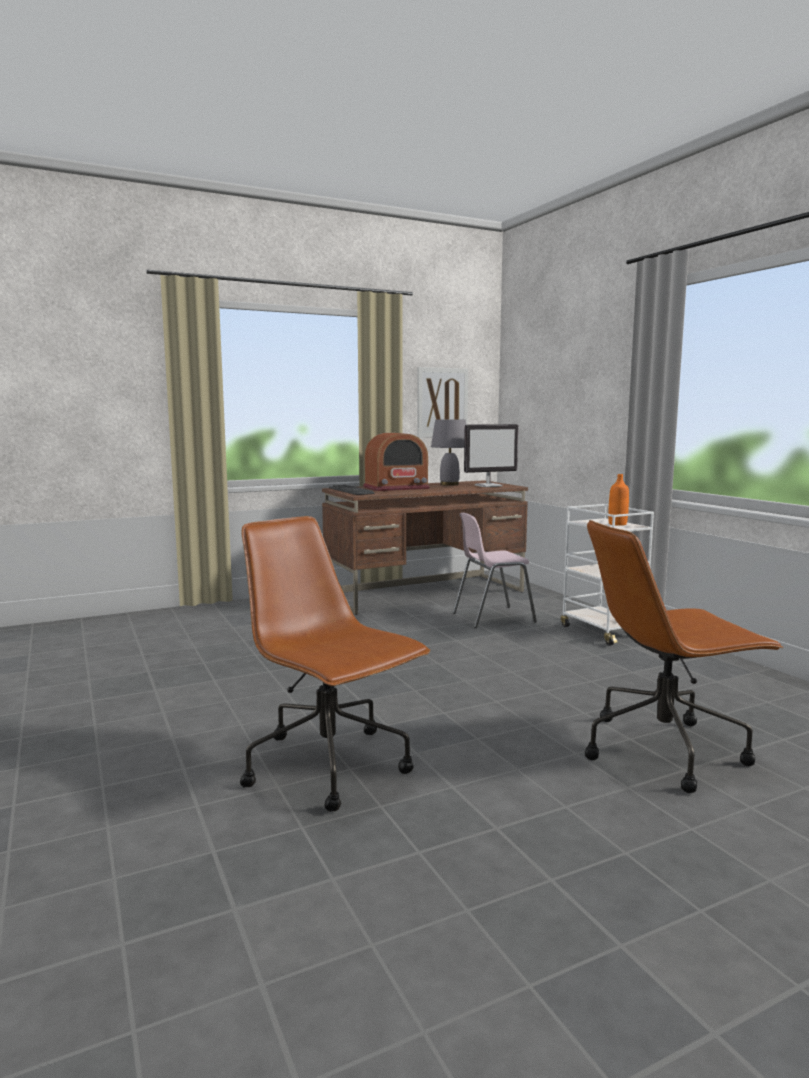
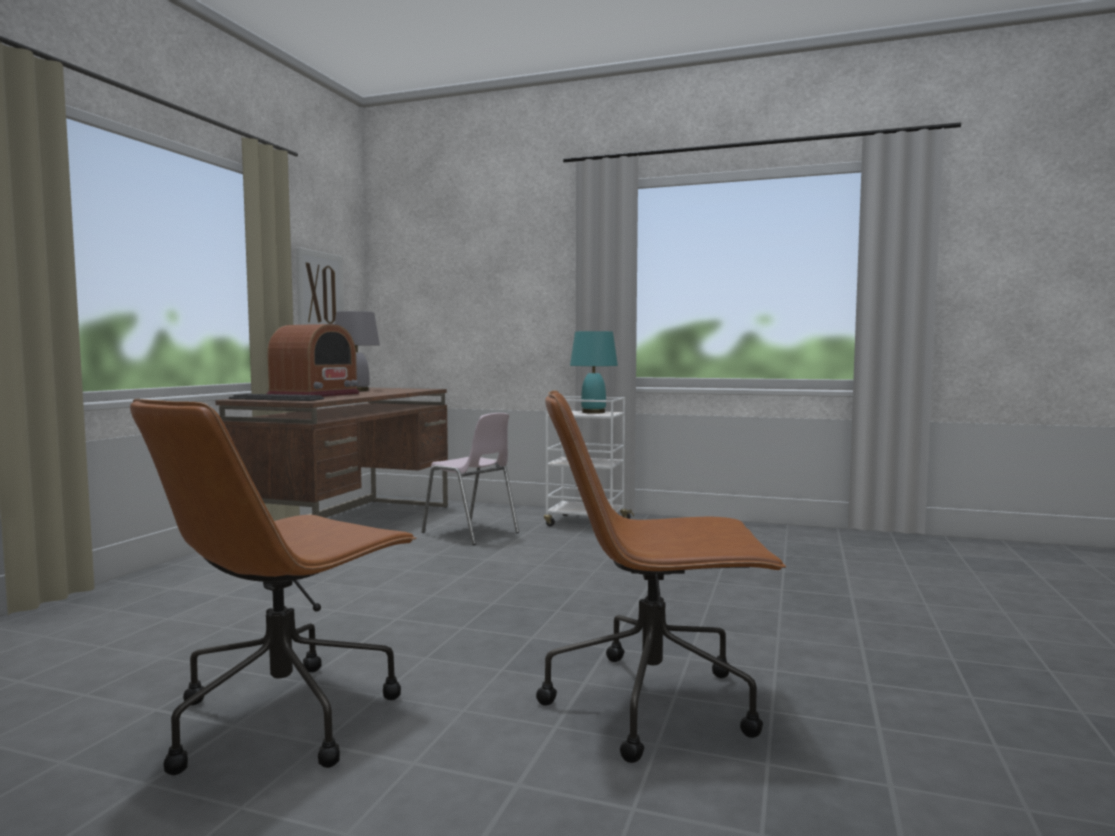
camera: 45 degrees left, 5 degrees down
pink chair [453,513,537,628] -> pink chair turned 75 degrees counterclockwise [422,413,519,545]
monitor [464,424,518,487] -> none
brown office chair [585,520,783,793] -> brown office chair moved to [130,399,416,775]
orange bottle [608,474,629,526] -> turquoise table lamp [570,331,618,414]

